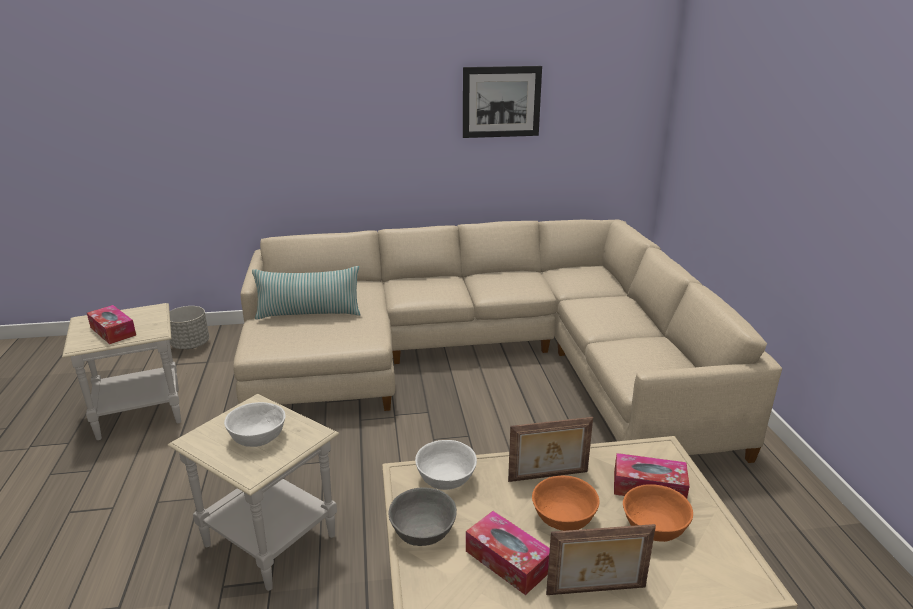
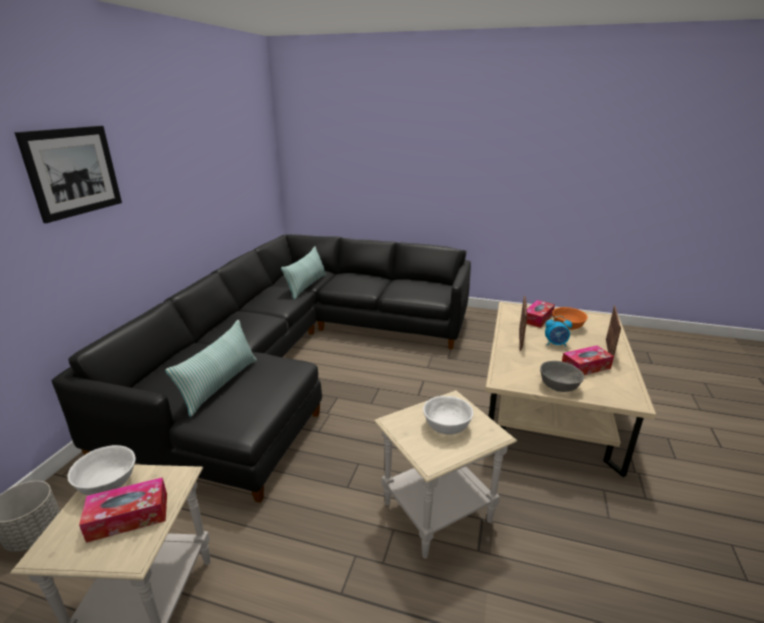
camera: 65 degrees left, 0 degrees up
beige sofa [233,219,782,463] -> black sofa [52,234,471,503]
white bowl [415,440,477,490] -> white bowl moved to [68,445,136,495]
picture [463,66,542,138] -> picture moved to [15,126,122,223]
orange bowl [532,476,600,531] -> alarm clock [545,316,572,347]
none -> pillow [281,246,326,300]

